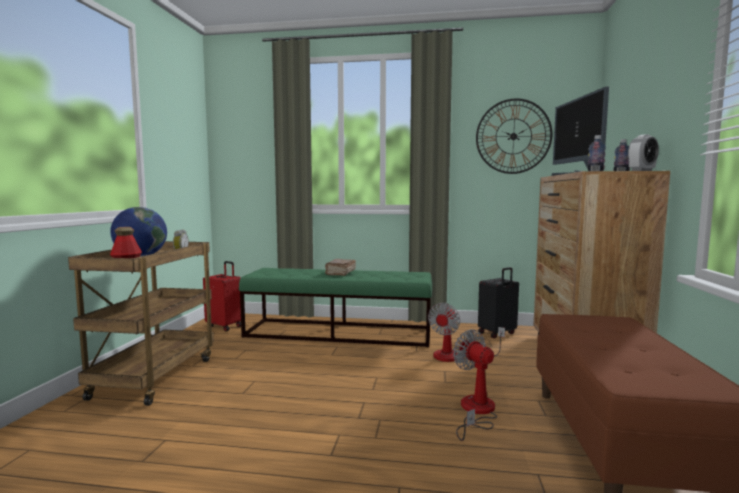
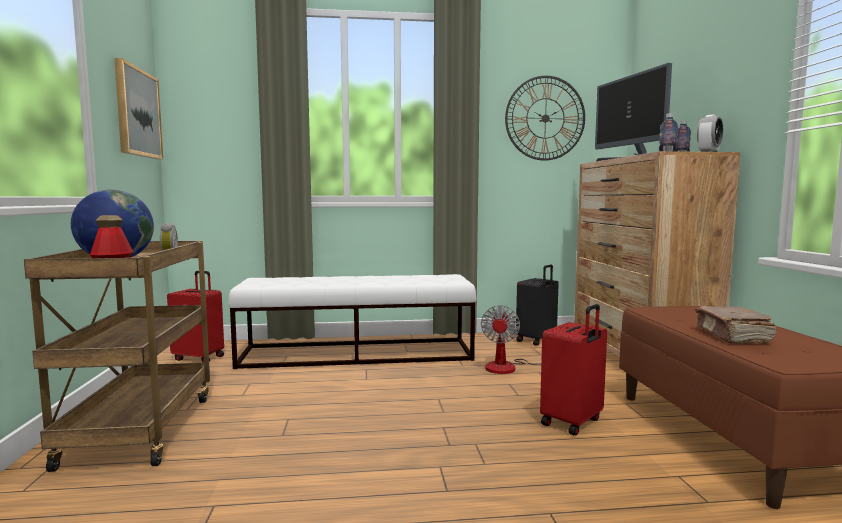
camera: 15 degrees left, 0 degrees up
green bench [239,268,432,347] -> white bench [228,274,477,369]
brown book [325,259,356,276] -> brown book moved to [695,306,777,344]
fan [453,329,497,441] -> red suitcase [540,304,607,436]
none -> picture [114,58,163,159]

